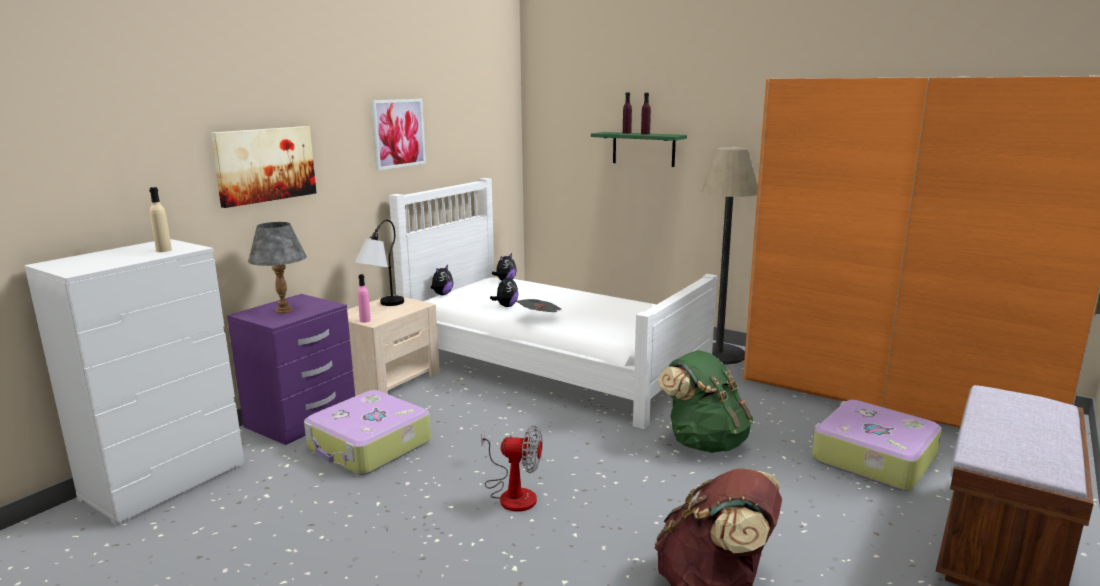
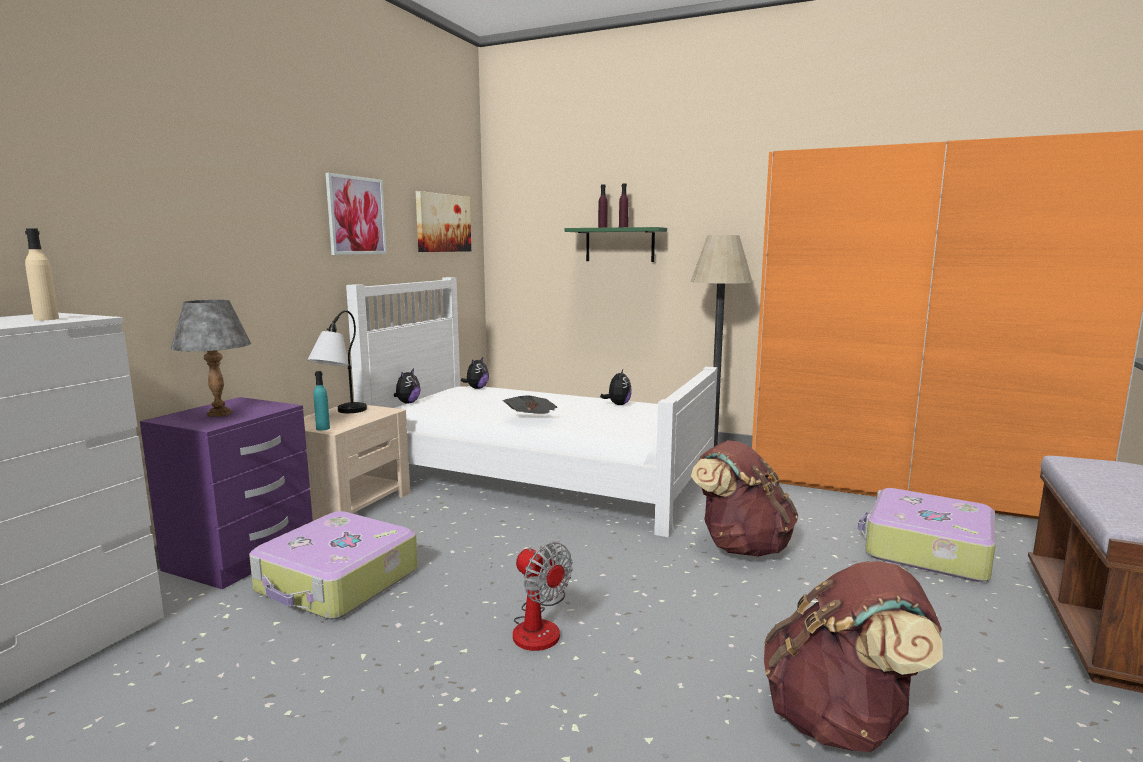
camera: 10 degrees left, 5 degrees down
picture [211,126,317,208] -> picture moved to [416,191,471,252]
pink bottle [358,274,371,323] -> turquoise bottle [314,371,330,431]
fan [481,425,543,512] -> fan turned 45 degrees clockwise [513,541,573,651]
plush toy [490,275,518,307] -> plush toy moved to [600,370,632,405]
green backpack [658,350,753,453] -> brown backpack [691,440,798,557]

